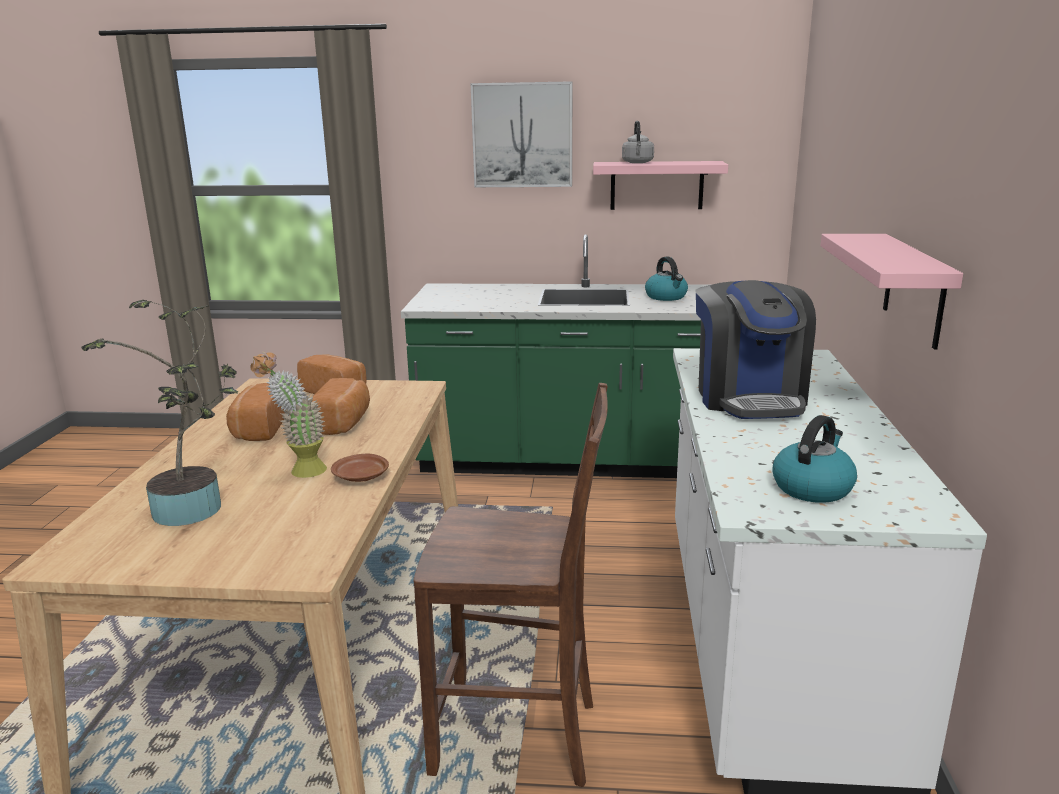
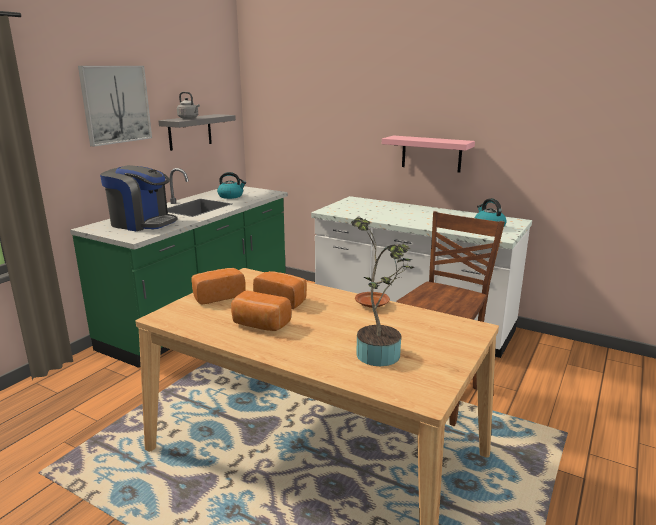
camera: 65 degrees left, 0 degrees up
potted plant [250,352,327,478] -> none
pink shelf [593,161,728,210] -> grey shelf [158,114,236,151]
coffee machine [696,280,816,419] -> coffee machine moved to [100,165,178,231]

